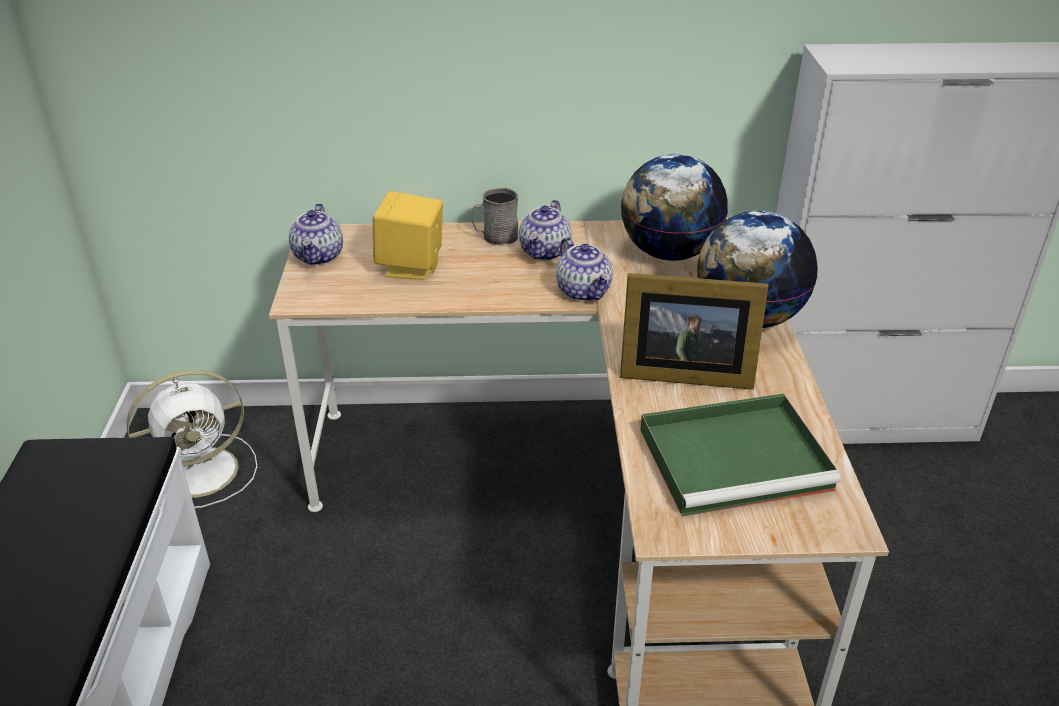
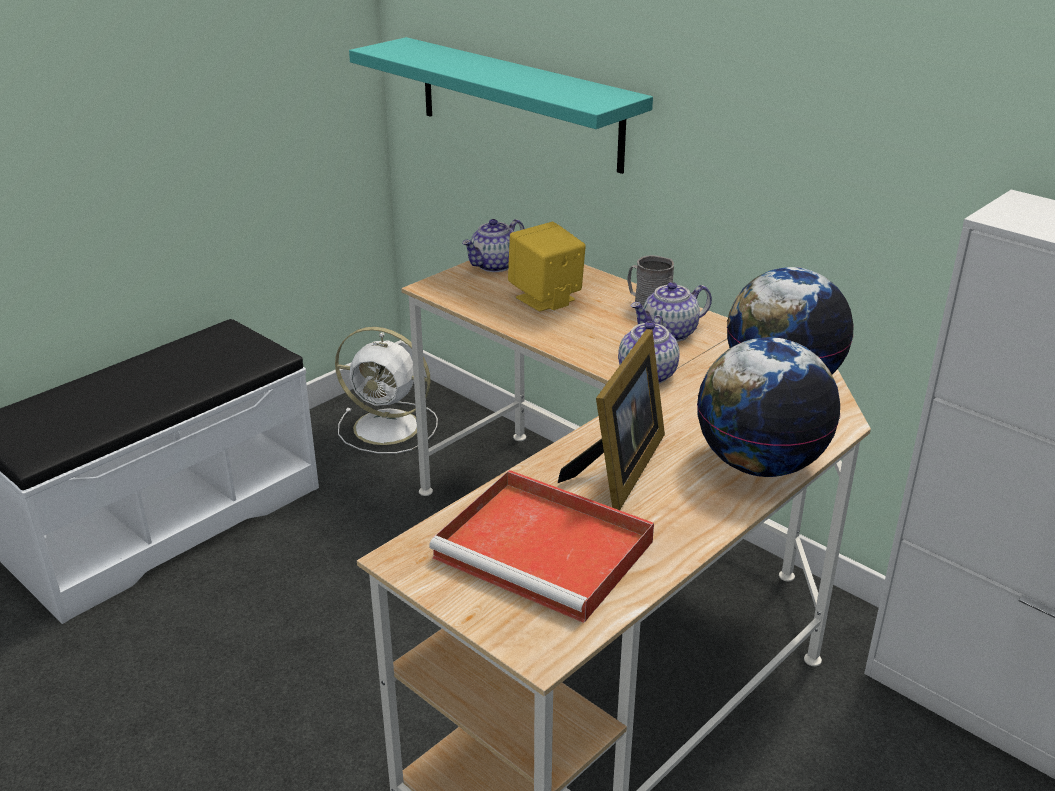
camera: 45 degrees right, 5 degrees down
picture frame [620,273,769,390] -> picture frame turned 120 degrees counterclockwise [558,329,665,510]
green tray [640,394,841,517] -> red tray [429,470,654,623]
none -> turquoise shelf [349,37,653,174]

